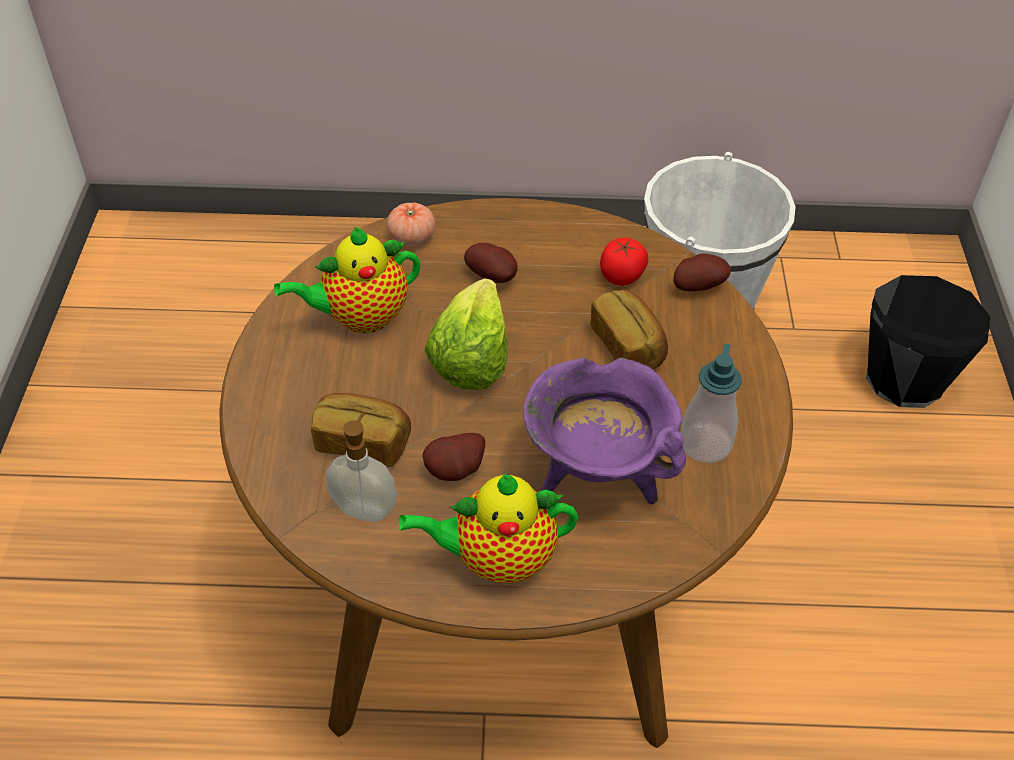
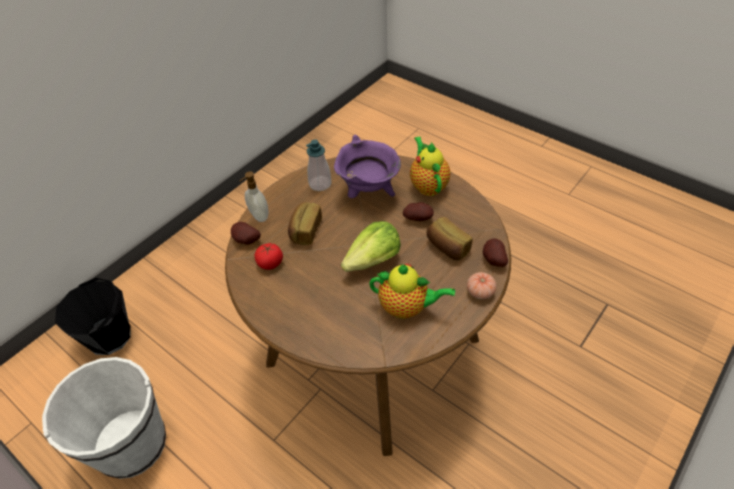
camera: 140 degrees left, 0 degrees up
soap dispenser [326,412,397,521] -> soap dispenser moved to [240,171,269,222]
tomato [387,203,436,246] -> tomato moved to [467,272,497,299]
teapot [399,474,578,583] -> teapot turned 135 degrees counterclockwise [410,136,451,196]
potato [464,243,518,283] -> potato moved to [483,239,508,267]

